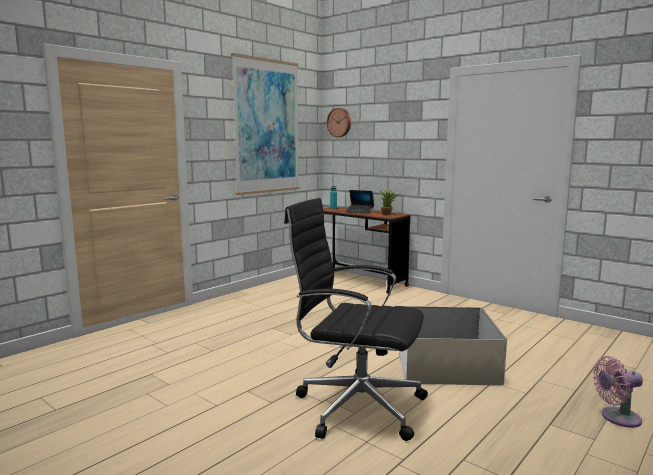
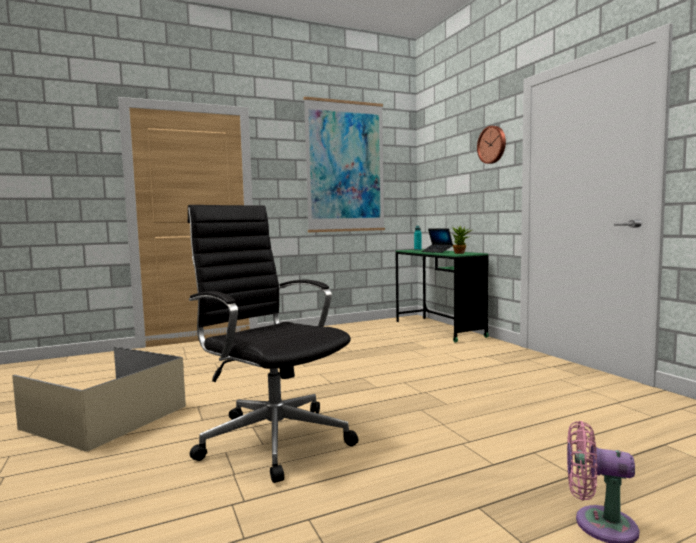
camera: 25 degrees right, 5 degrees down
brown desk [323,207,410,294] -> green desk [395,249,489,342]
wall clock [327,108,351,137] -> wall clock moved to [477,126,506,164]
beige storage box [399,306,507,386] -> beige storage box moved to [12,347,186,452]

